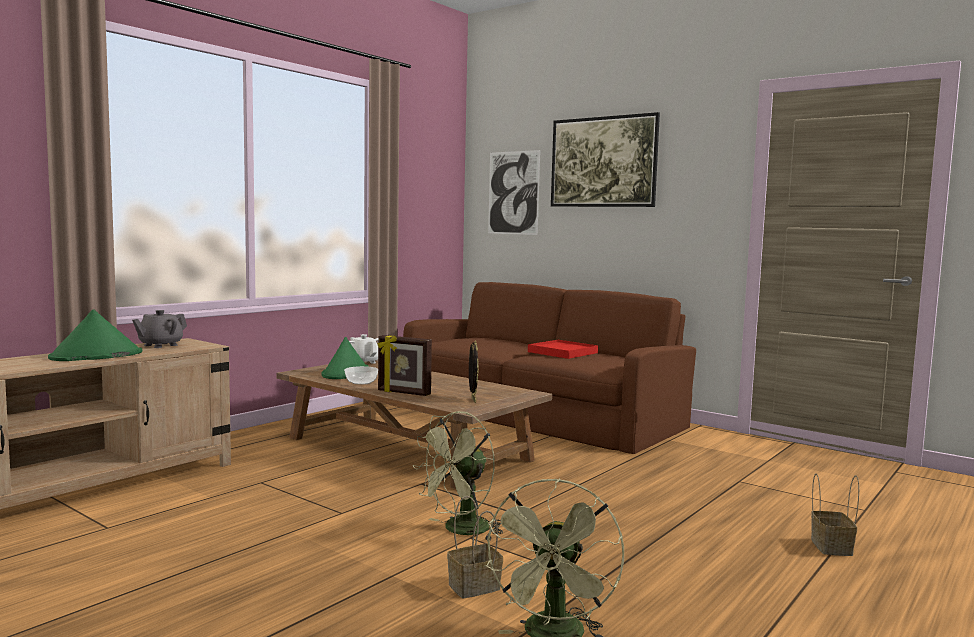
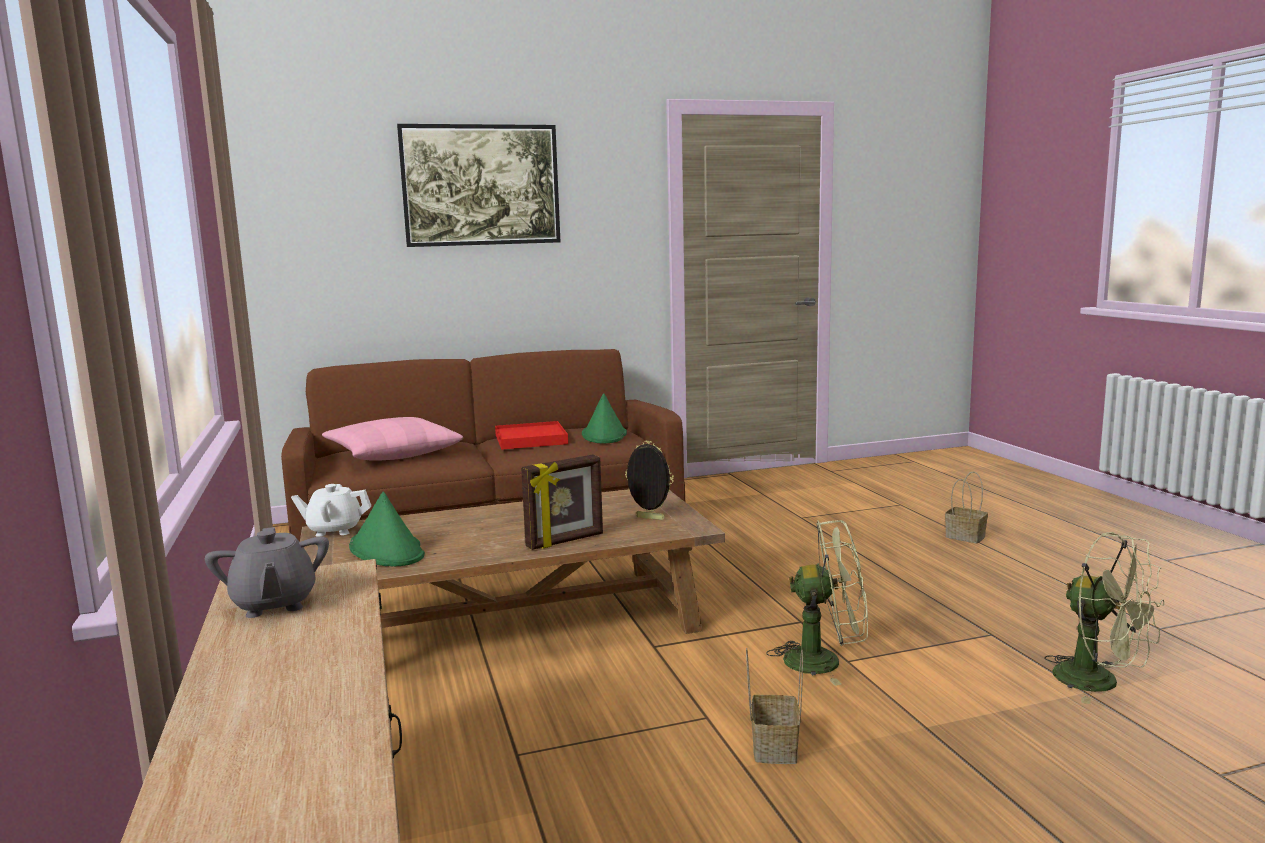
camera: 55 degrees left, 5 degrees up
green hat [48,309,142,361] -> green hat moved to [582,393,627,443]
bowl [344,366,378,385] -> none
green fan [412,411,503,540] -> green fan turned 75 degrees counterclockwise [767,520,868,686]
basket [447,496,503,599] -> basket moved to [746,648,803,764]
picture [488,150,540,235] -> none
none -> pink pillow [322,417,463,461]

